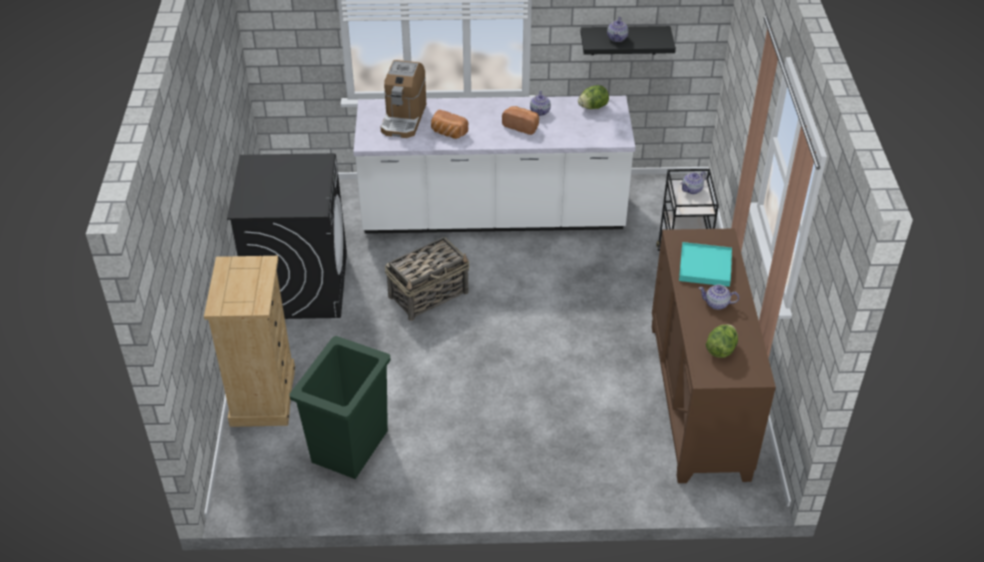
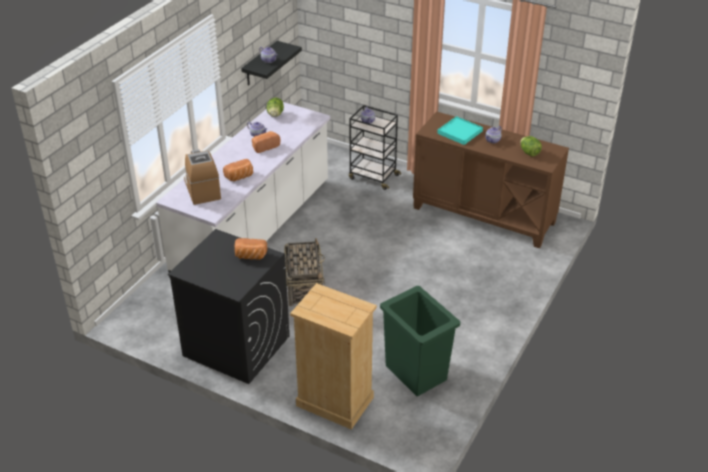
camera: 60 degrees left, 5 degrees down
coffee machine [381,60,426,138] -> coffee machine turned 150 degrees counterclockwise [184,149,221,205]
none -> bread [235,238,267,260]

